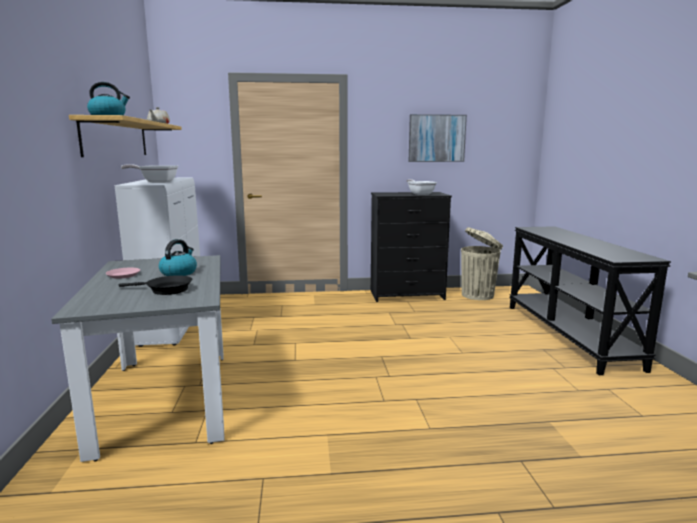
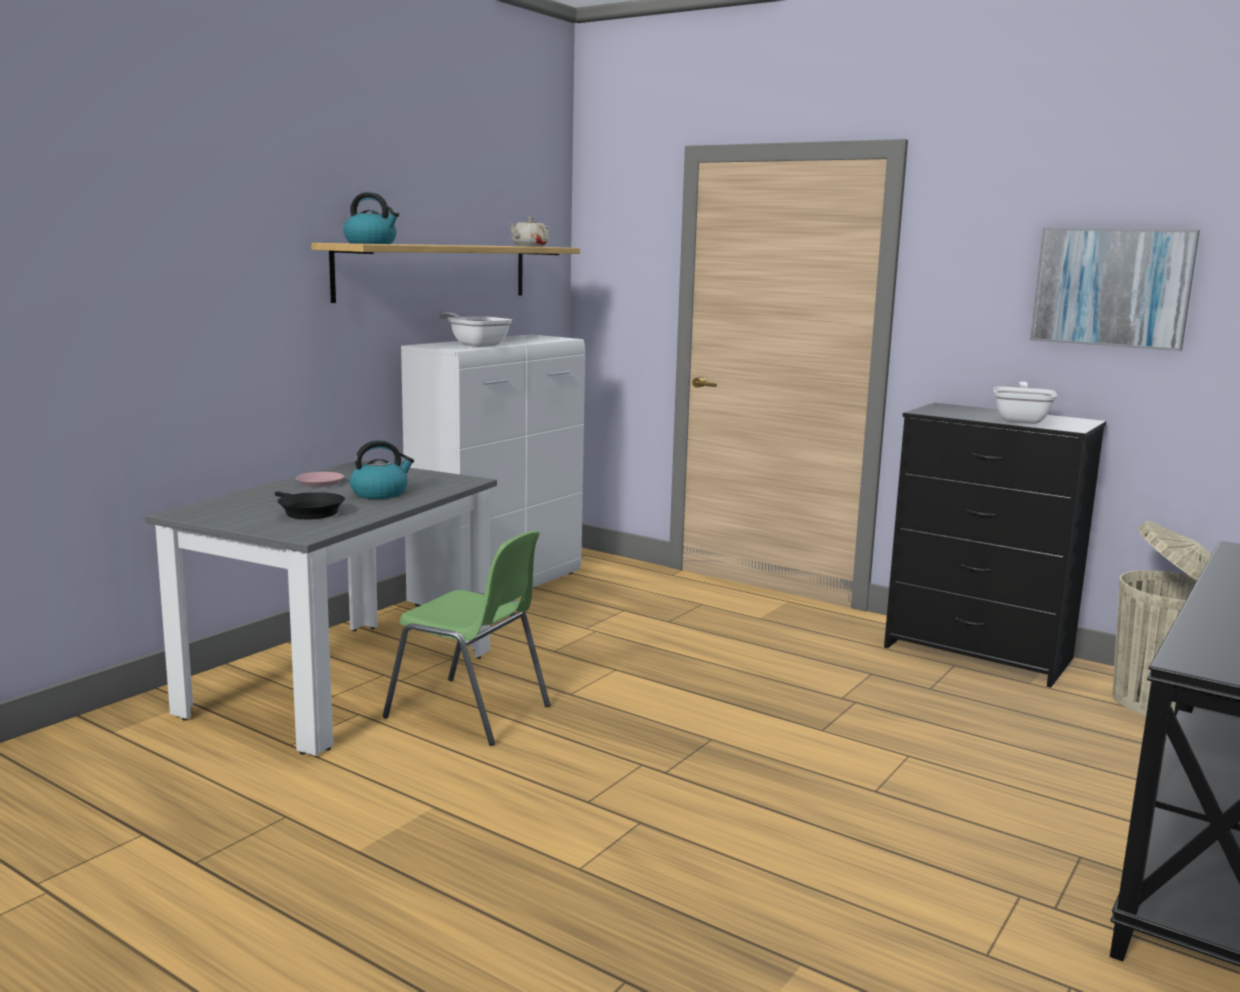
camera: 40 degrees right, 0 degrees up
none -> green chair [383,530,550,746]

